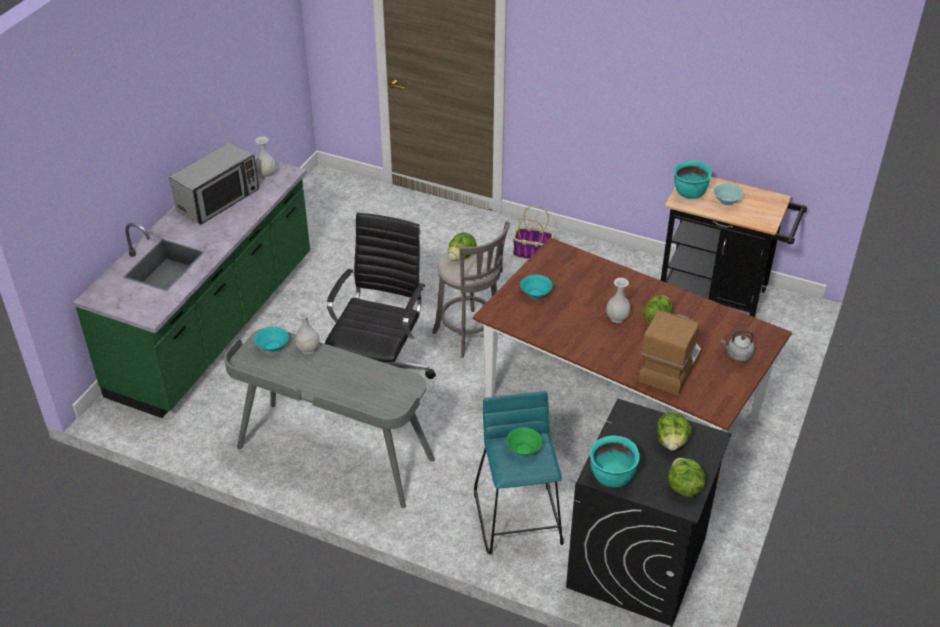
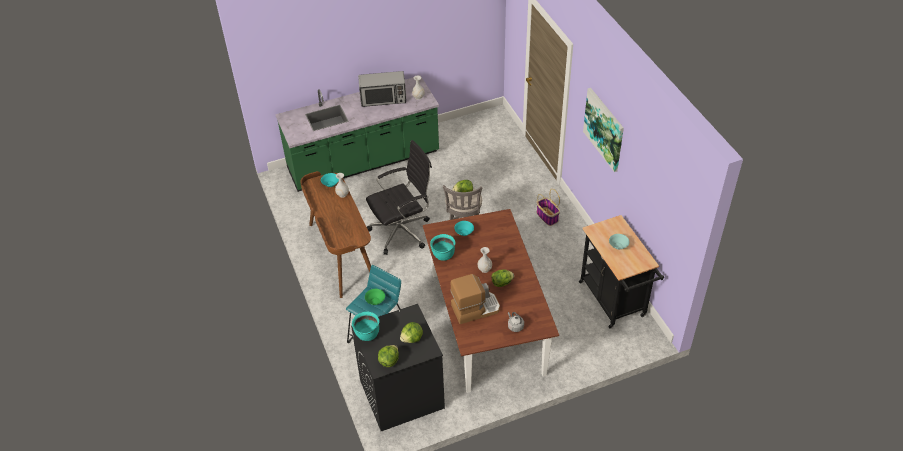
camera: 45 degrees right, 5 degrees up
grey desk [224,328,435,508] -> brown desk [300,171,371,298]
turquoise cooking pot [674,161,712,199] -> turquoise cooking pot moved to [430,234,456,261]
none -> picture [583,88,624,172]

